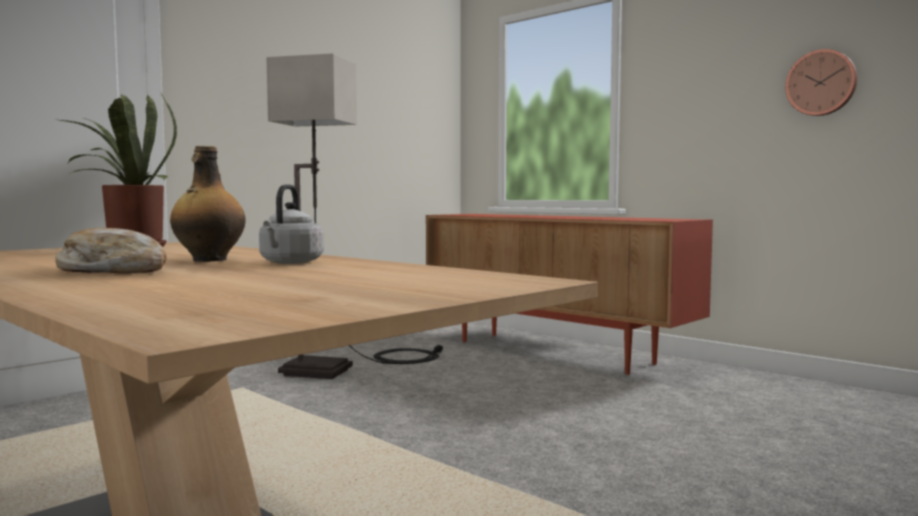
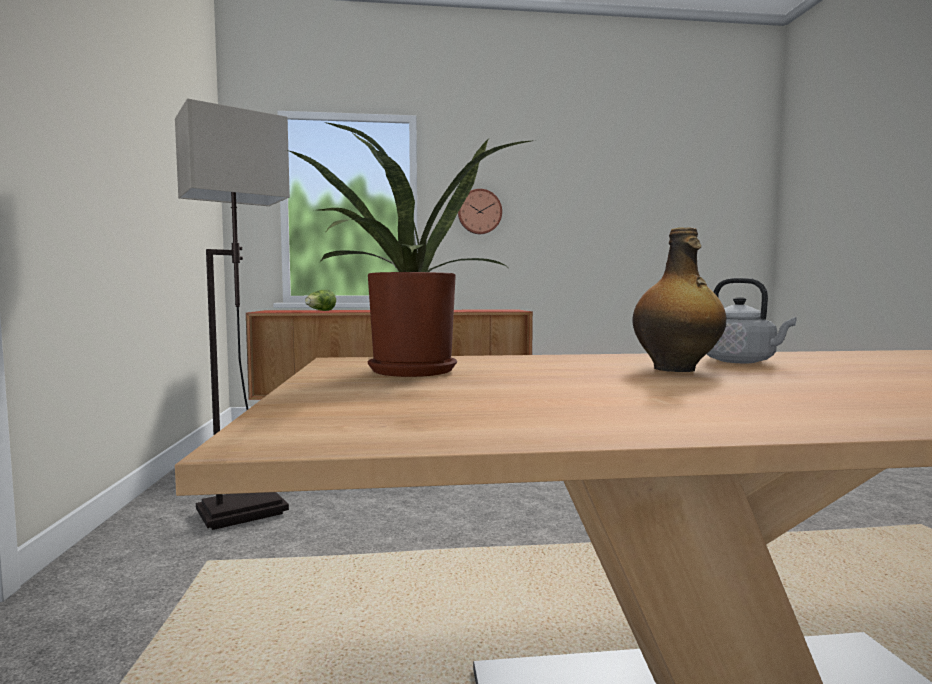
camera: 50 degrees left, 0 degrees up
bread [55,228,167,274] -> none
wall clock [785,49,857,116] -> wall clock moved to [458,189,502,234]
none -> lettuce [305,290,336,311]

